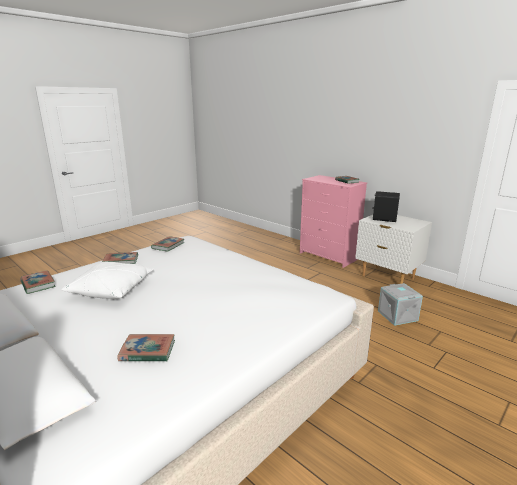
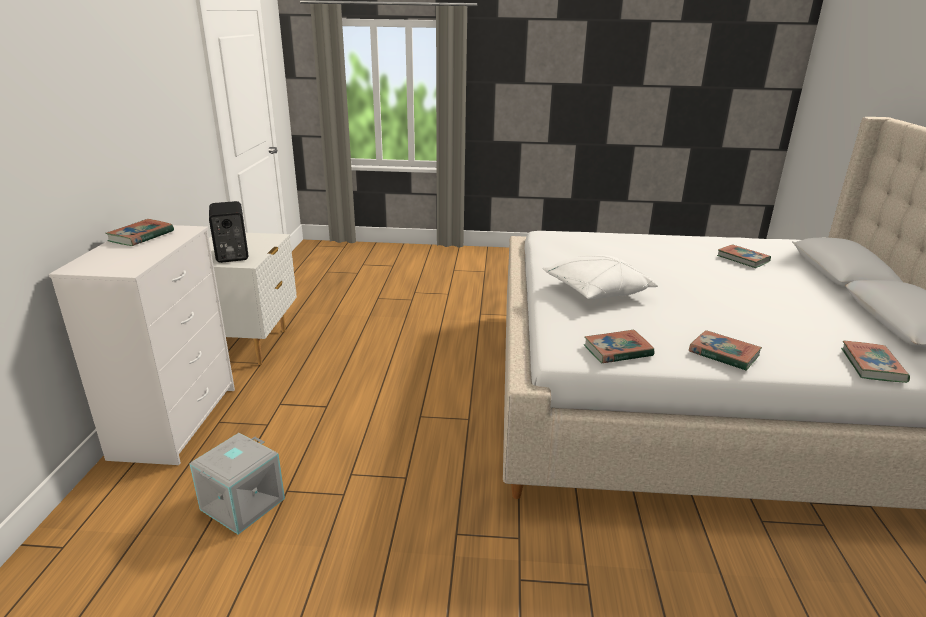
camera: 130 degrees left, 5 degrees up
white pillow [61,262,154,299] -> white pillow moved to [542,255,658,299]
pink dresser [300,175,367,268] -> white dresser [49,225,235,465]
grey storage box [378,283,423,326] -> grey storage box moved to [190,433,285,535]

